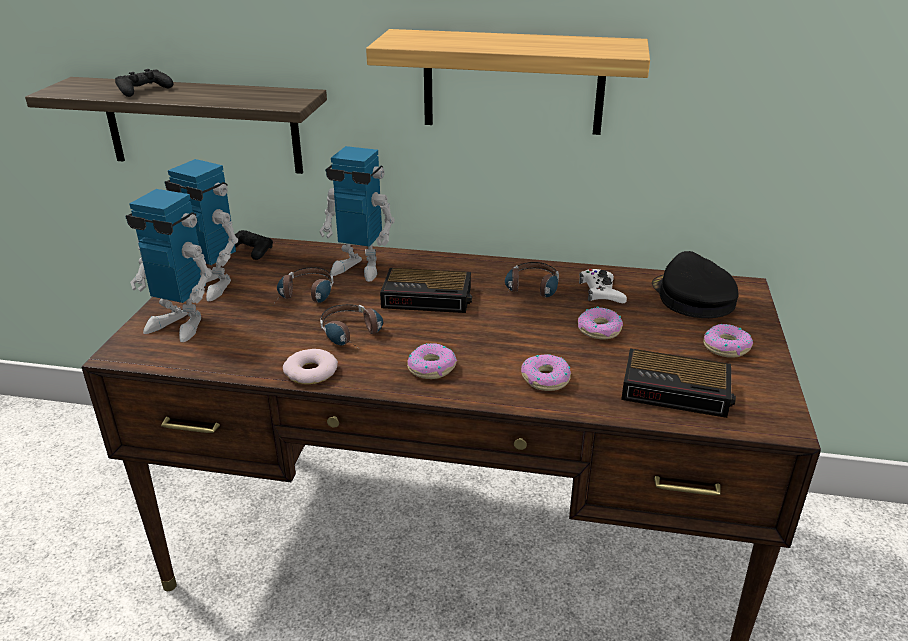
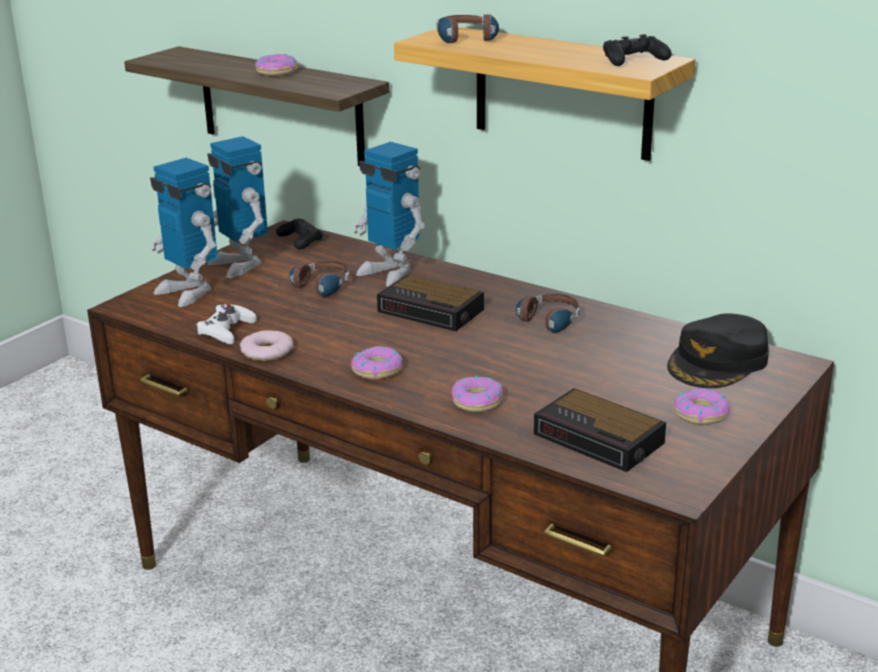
camera: 25 degrees right, 5 degrees down
black game controller [115,69,174,97] -> black game controller moved to [603,34,671,66]
headphones [320,304,383,347] -> headphones moved to [436,14,499,43]
donut [578,306,623,340] -> donut moved to [255,54,298,76]
white game controller [579,269,627,303] -> white game controller moved to [195,304,257,344]
black cap [652,251,739,318] -> black cap turned 150 degrees counterclockwise [667,313,769,388]

